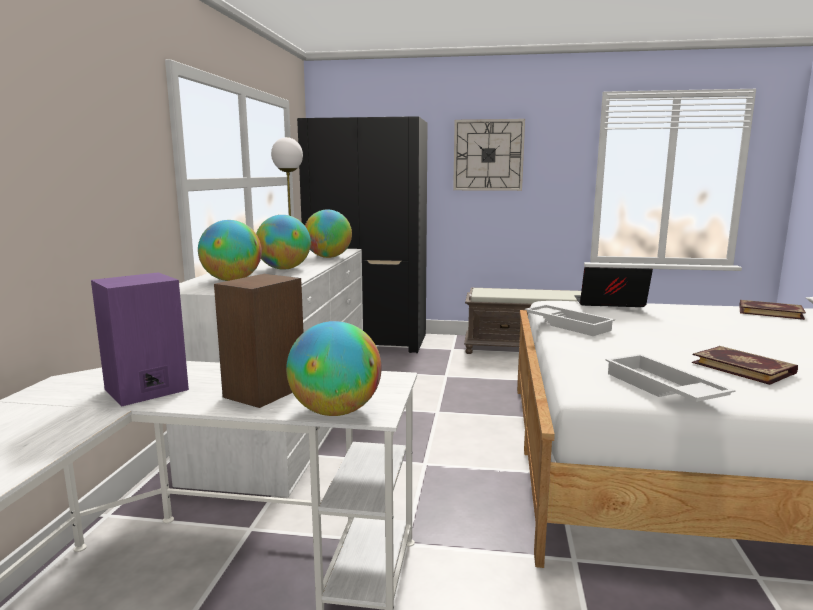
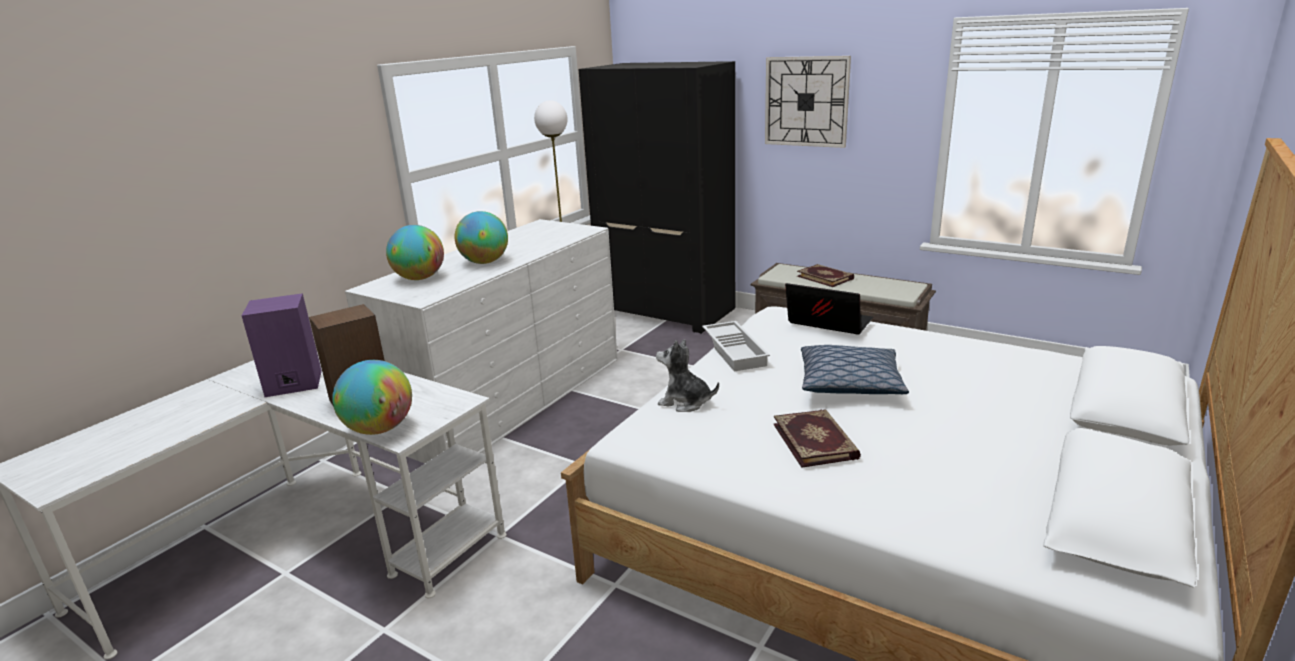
camera: 25 degrees right, 10 degrees up
globe [305,209,352,258] -> none
white tray [605,354,736,402] -> none
book [739,300,806,320] -> book moved to [797,264,854,287]
none -> plush toy [656,339,719,412]
none -> pillow [801,345,909,394]

